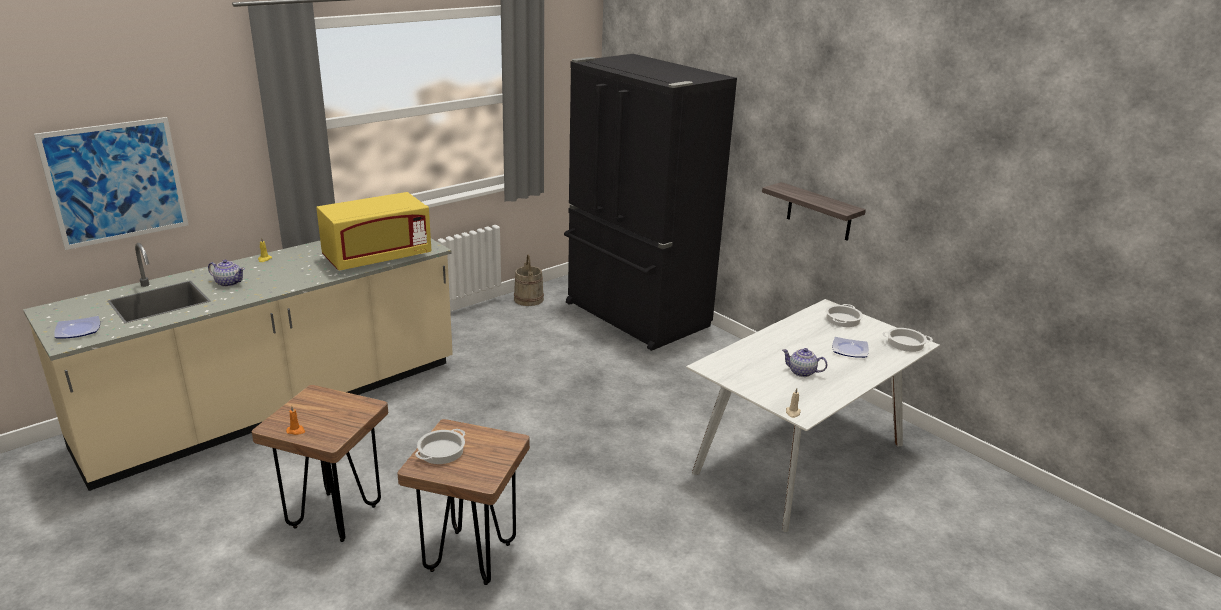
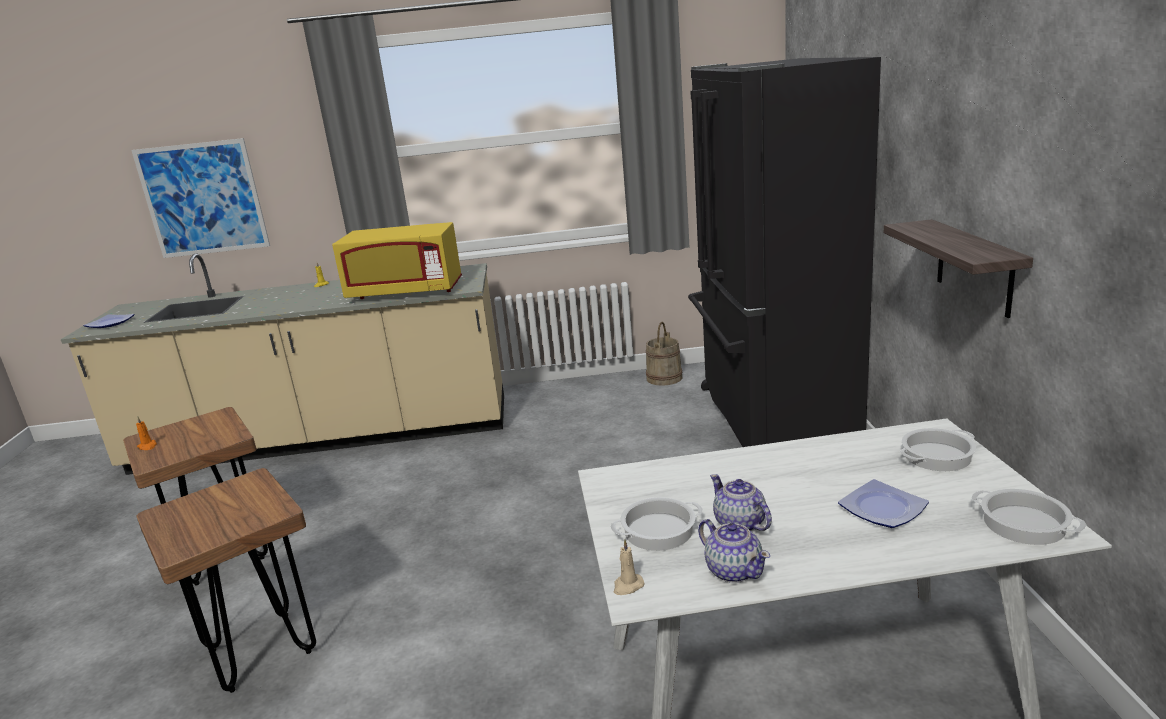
camera: 40 degrees right, 5 degrees down
teapot [208,260,245,287] -> teapot moved to [698,519,770,583]
cooking pot [415,429,465,464] -> cooking pot moved to [610,497,703,551]

